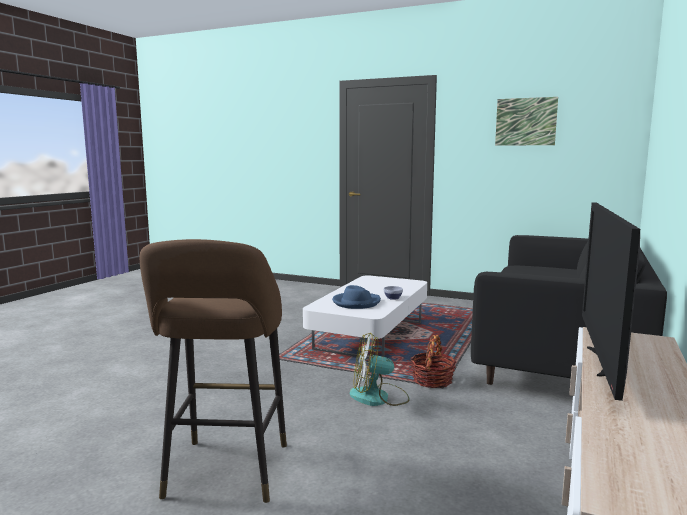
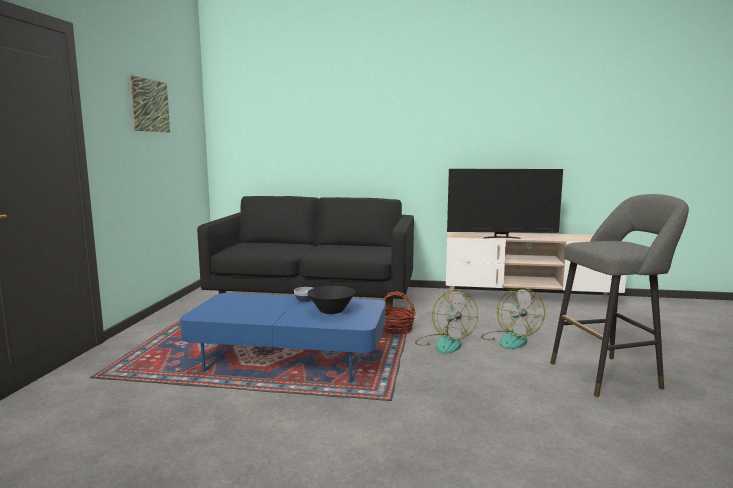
camera: 105 degrees left, 0 degrees up
brown stool [140,239,287,503] -> grey stool [550,194,689,397]
white coffee table [303,276,427,359] -> blue coffee table [180,293,386,383]
blue hat [332,285,381,309] -> black bowl [307,286,355,314]
none -> fan [481,288,545,349]

